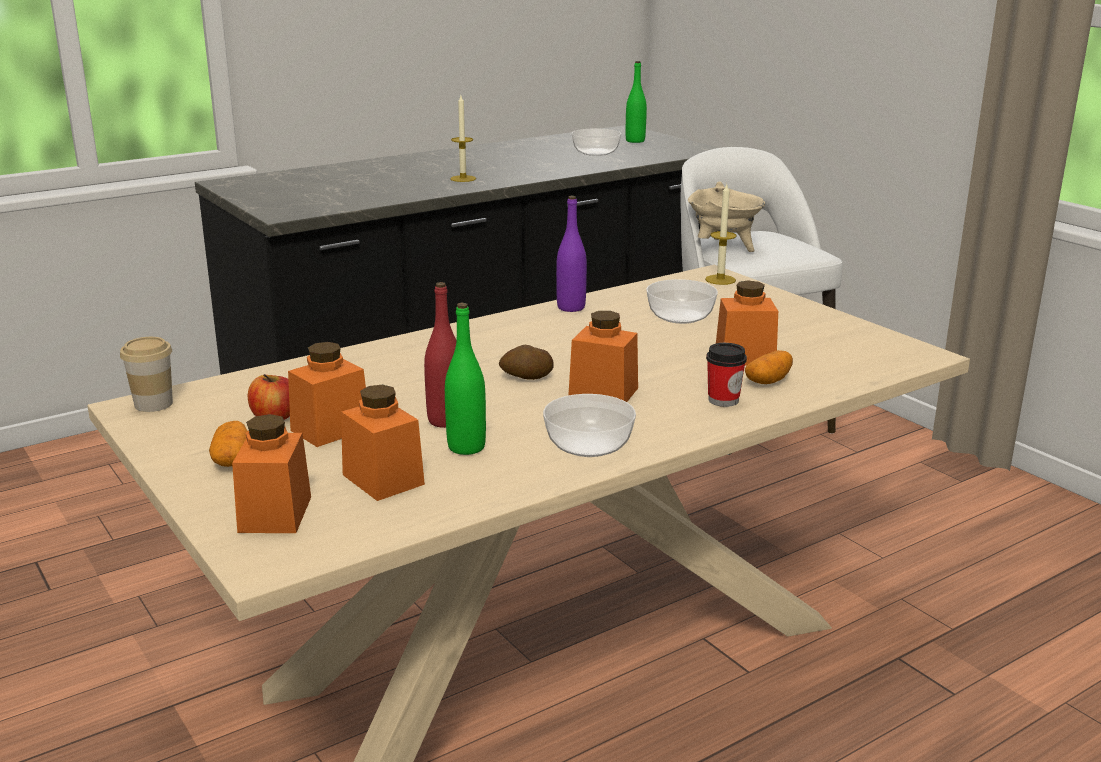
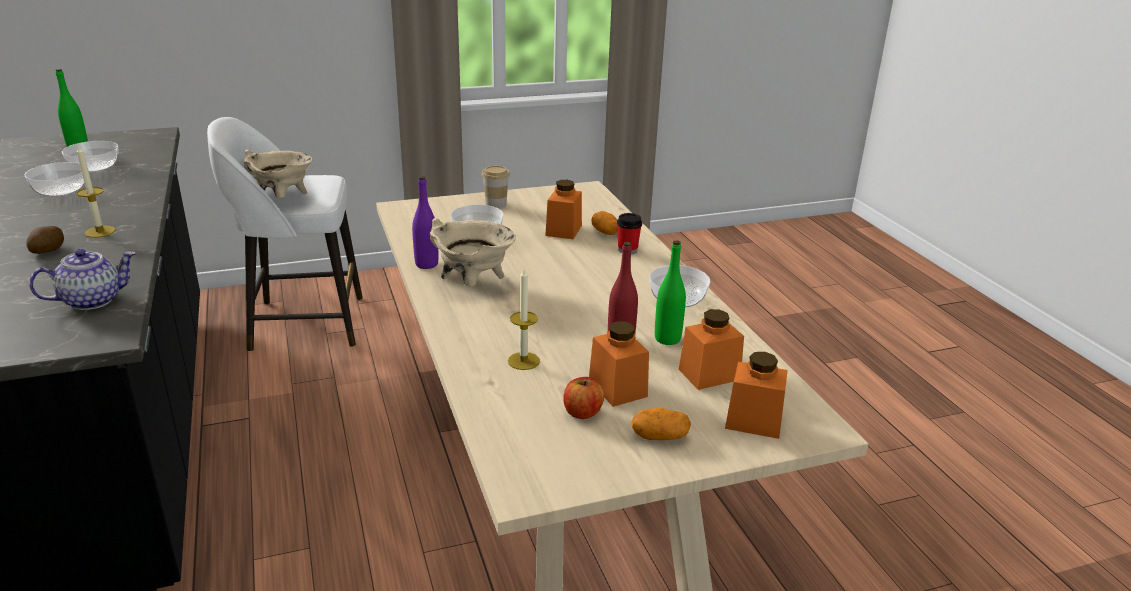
camera: 75 degrees left, 5 degrees up
cup [120,337,173,412] -> cup moved to [482,166,510,208]
potato [499,345,554,380] -> potato moved to [27,226,64,254]
orange jar [568,311,638,402] -> none
candle [705,184,737,285] -> candle moved to [508,269,540,370]
none -> bowl [25,162,85,197]
none -> teapot [29,249,136,310]
none -> beige cooking pot [430,218,516,286]

